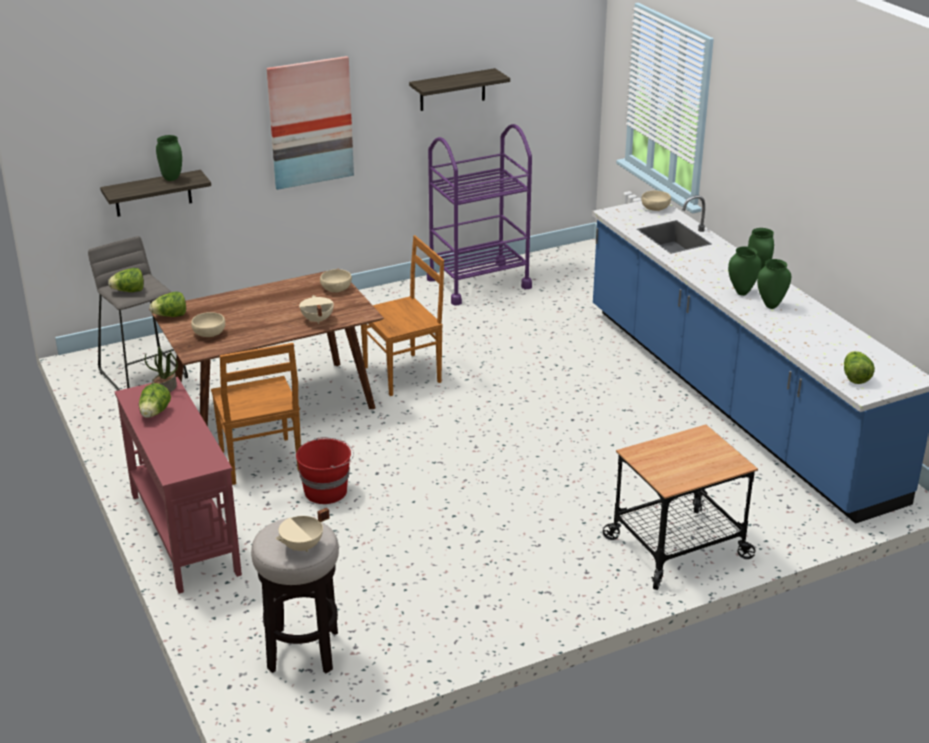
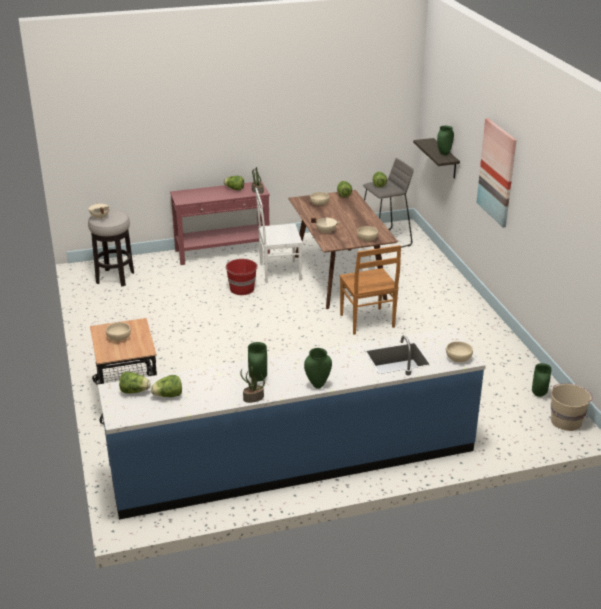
camera: 100 degrees right, 0 degrees up
brown chair [211,343,301,485] -> white chair [255,188,303,283]
shelf [409,68,510,111] -> none
purple cart [427,124,532,306] -> none
green vase [728,246,762,296] -> green vase moved to [532,363,552,397]
none -> beige bowl [106,322,131,341]
none -> lettuce [151,375,182,397]
none -> potted plant [240,366,265,403]
none -> beige bucket [551,383,593,431]

